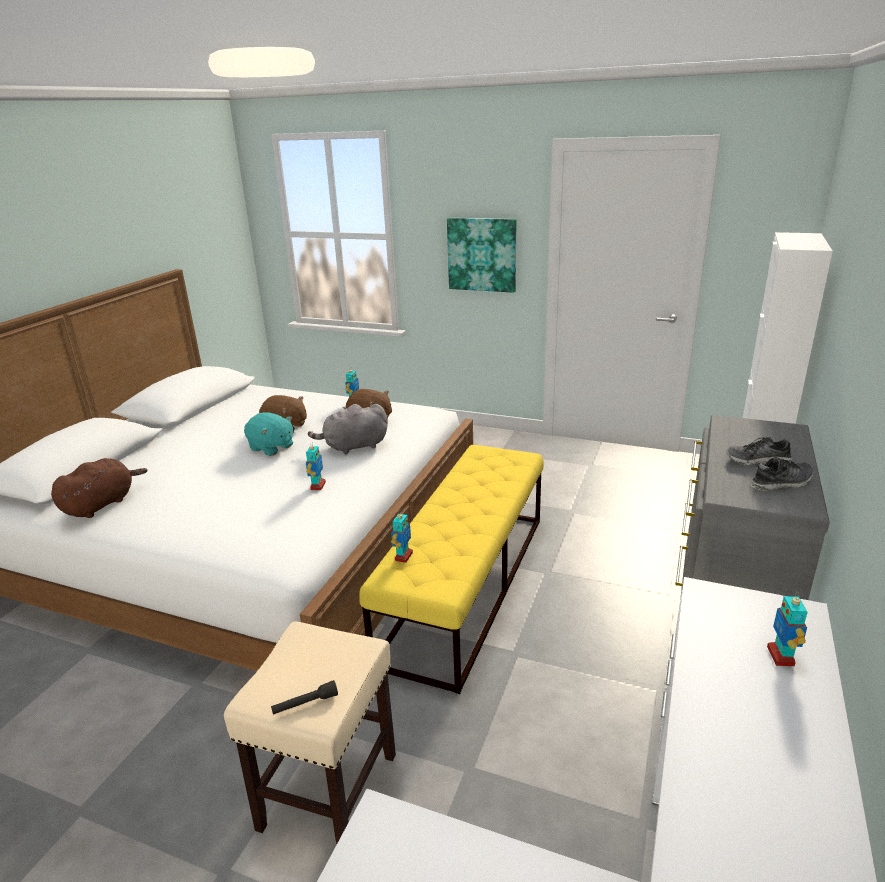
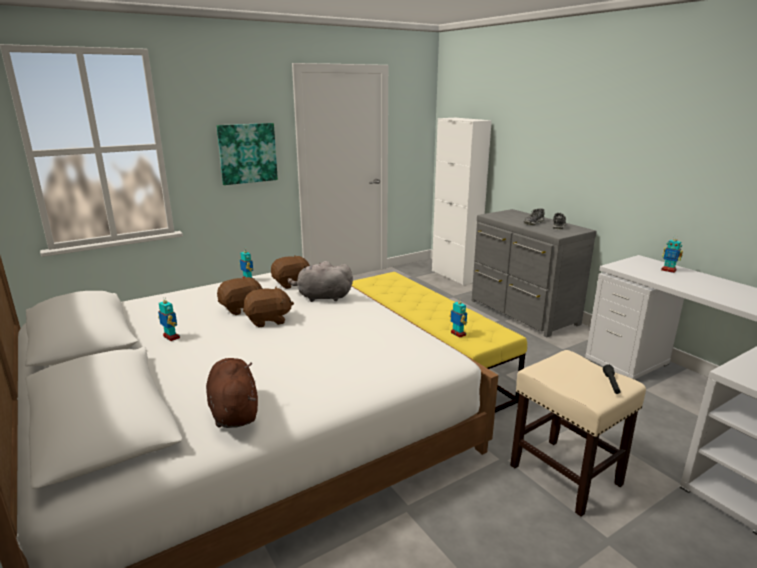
camera: 55 degrees left, 5 degrees down
turquoise plush toy [244,413,293,456] -> brown plush toy [243,286,294,327]
toy robot [306,446,326,490] -> toy robot moved to [158,296,180,341]
grey plush toy [308,404,388,455] -> grey plush toy turned 75 degrees clockwise [288,261,353,302]

